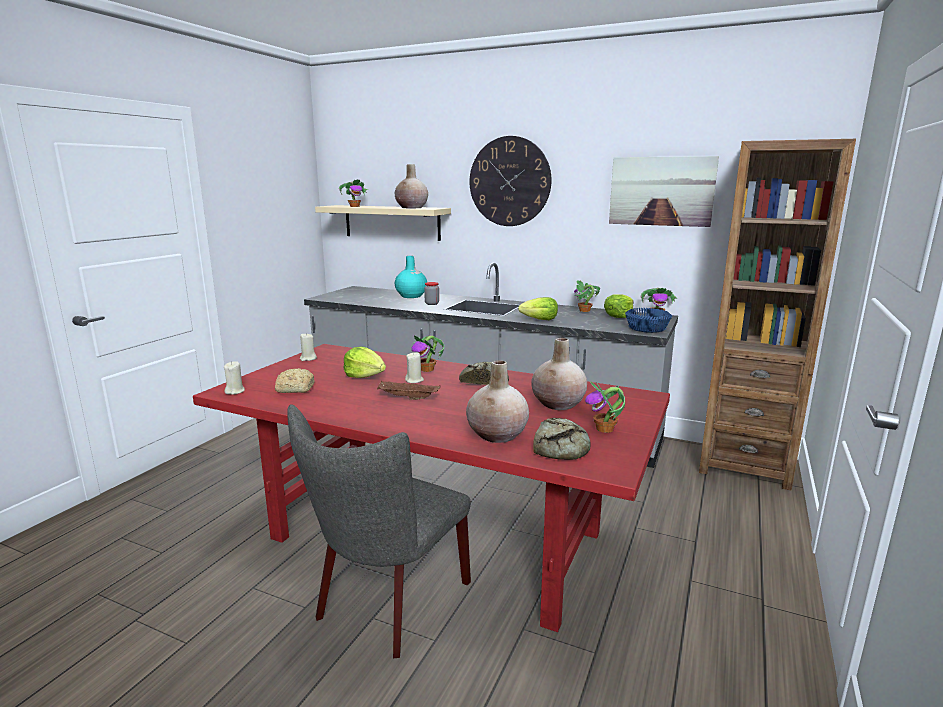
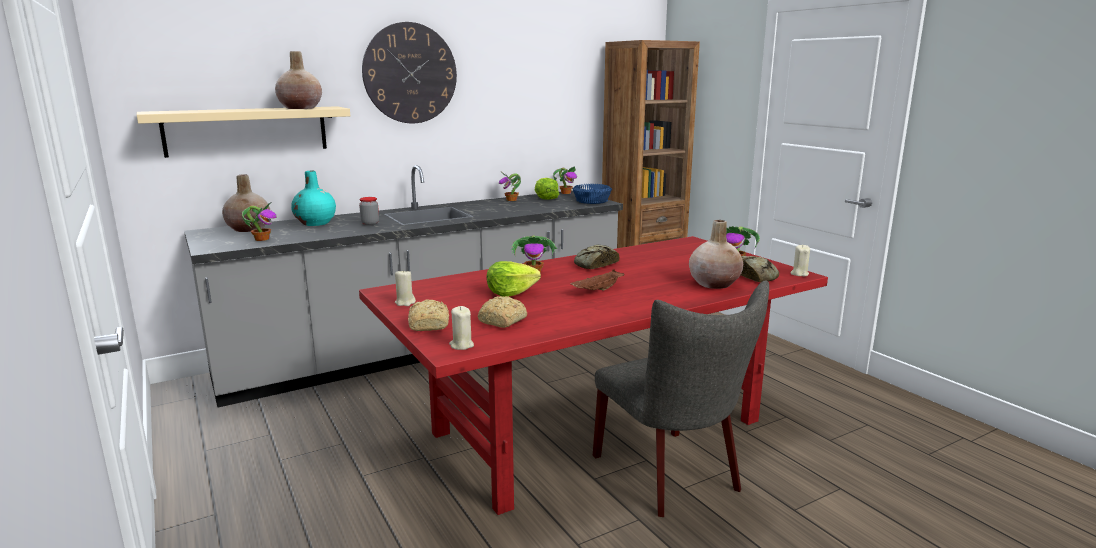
camera: 55 degrees left, 0 degrees up
potted plant [339,179,368,207] -> potted plant moved to [242,201,277,241]
beige candle [405,352,424,383] -> beige candle moved to [790,245,810,276]
lettuce [518,297,558,320] -> none
beige vase [531,338,587,410] -> beige vase moved to [222,174,270,232]
picture [609,156,719,227] -> none
none -> bread [408,299,449,331]

